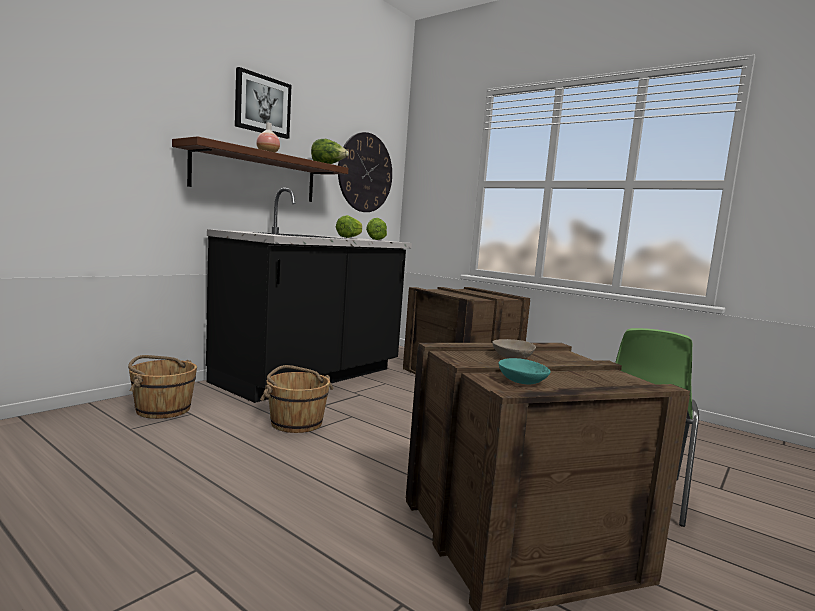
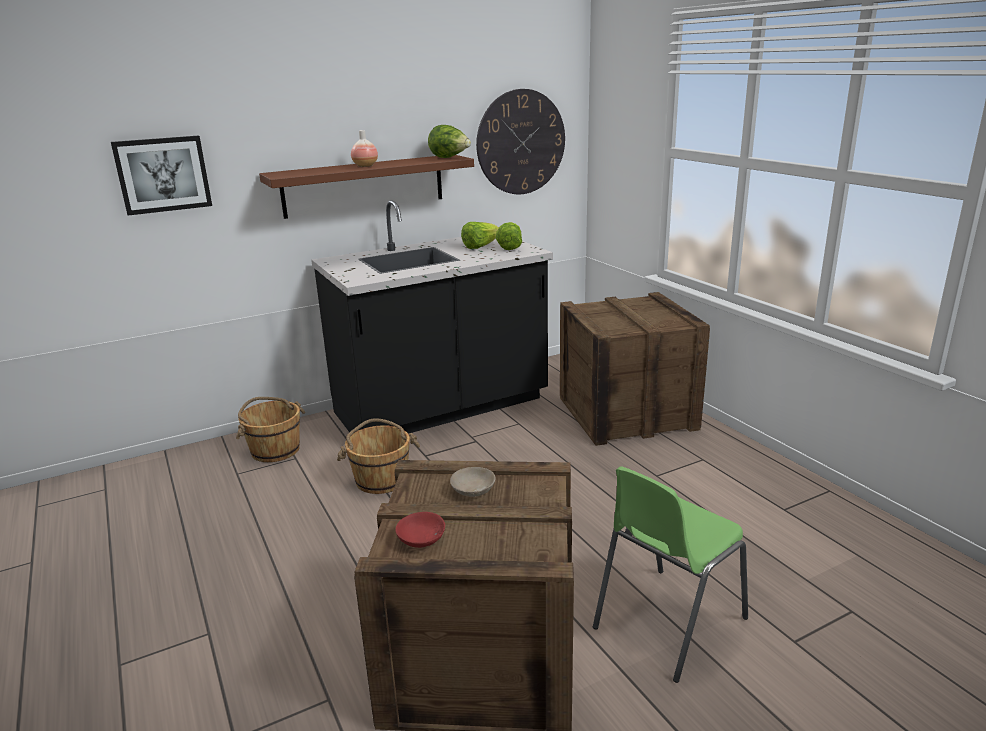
camera: 25 degrees right, 15 degrees up
picture [235,67,291,139] -> picture moved to [111,136,212,215]
turquoise bowl [499,358,551,384] -> red bowl [395,512,445,548]

